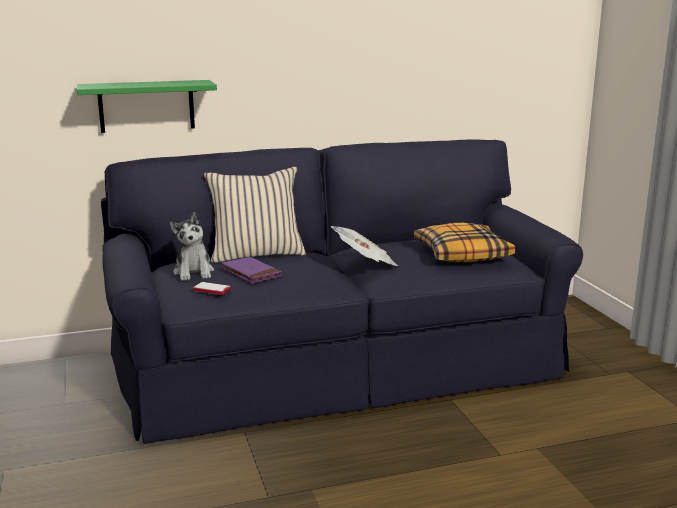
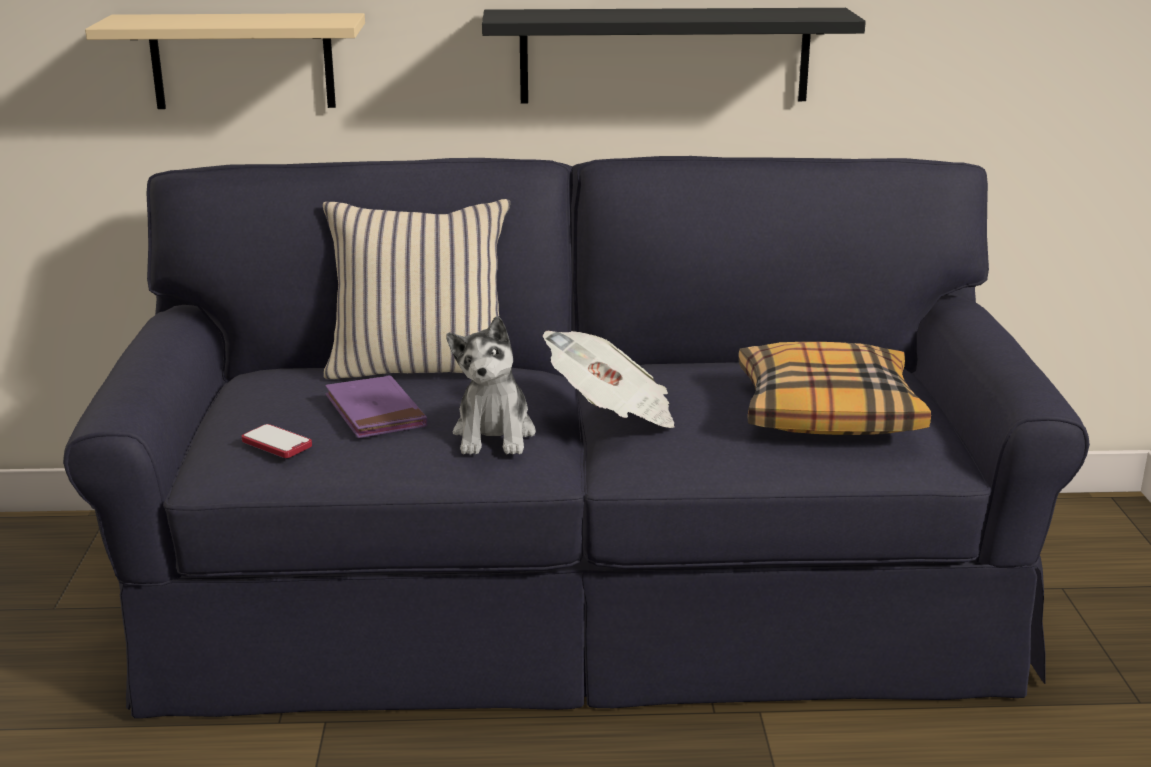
camera: 15 degrees right, 5 degrees up
green shelf [77,80,217,133] -> beige shelf [85,13,365,109]
plush toy [170,212,214,281] -> plush toy moved to [446,316,536,455]
none -> black shelf [482,8,866,104]

